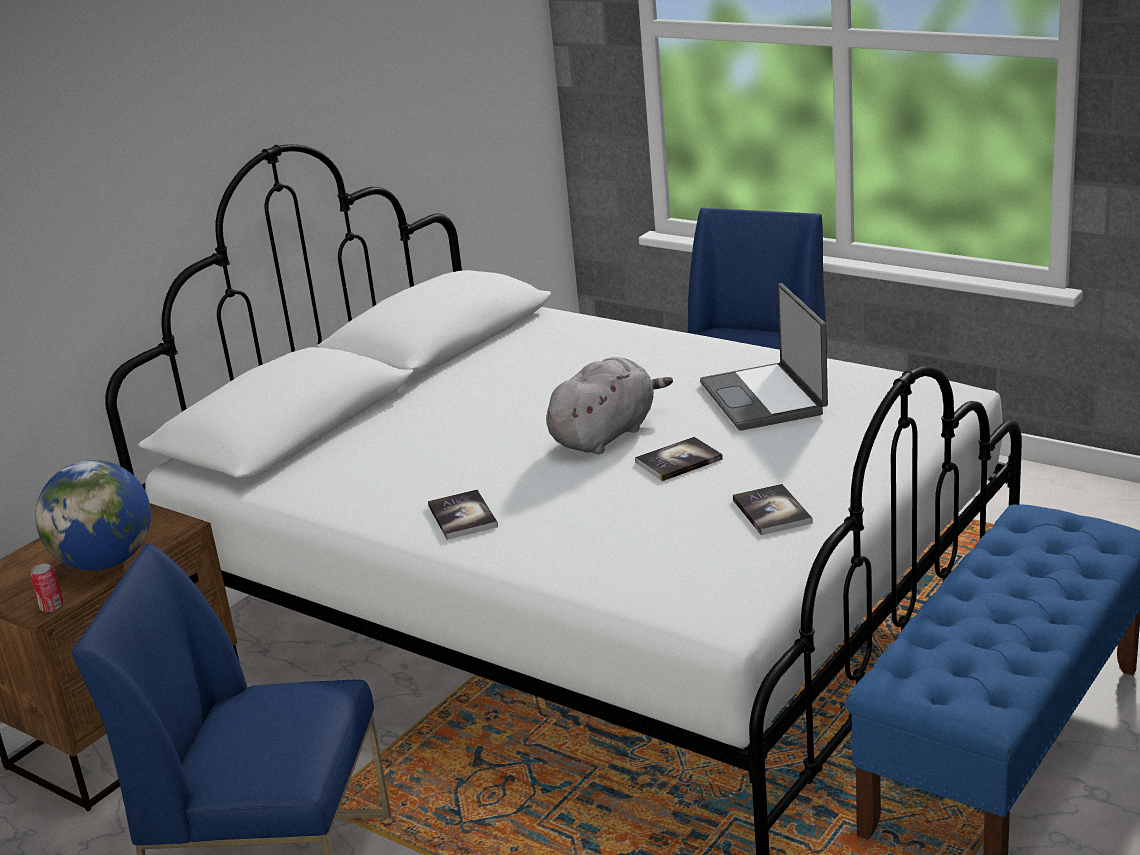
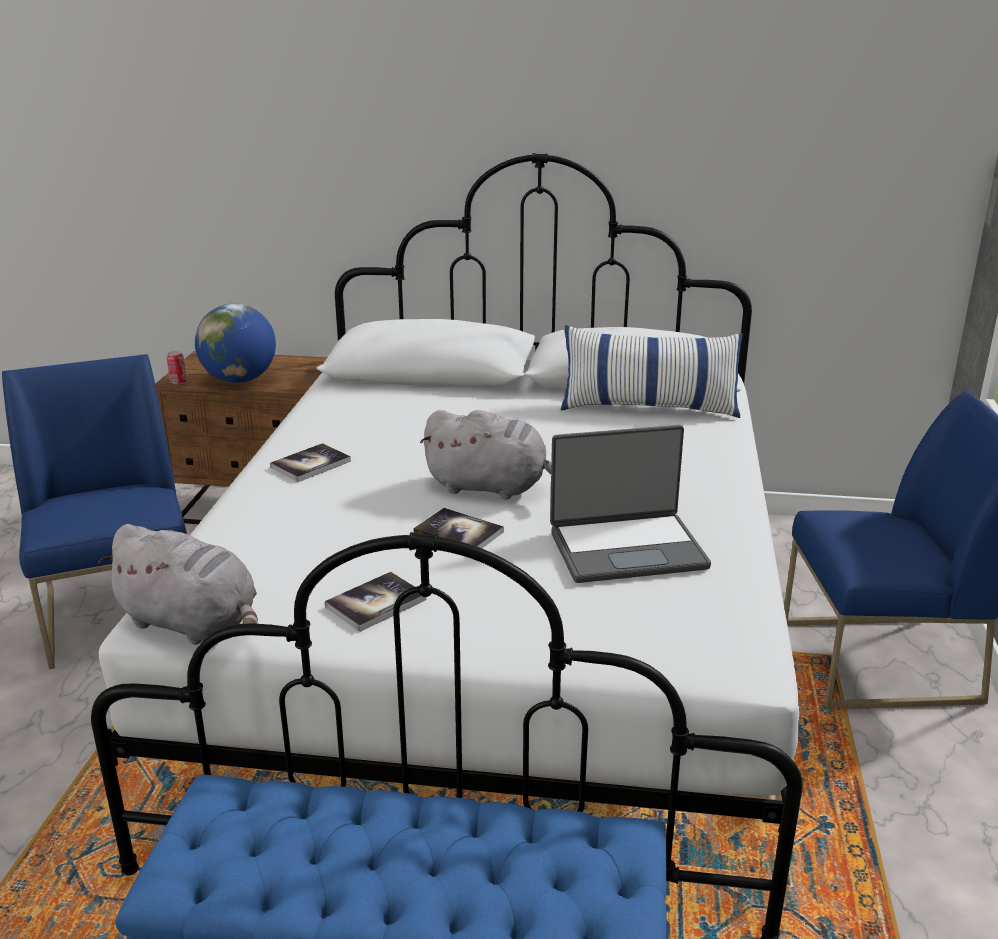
camera: 60 degrees right, 0 degrees up
laptop [700,283,828,431] -> laptop turned 150 degrees counterclockwise [550,425,711,583]
none -> grey plush toy [98,524,258,645]
none -> pillow [561,325,743,418]

